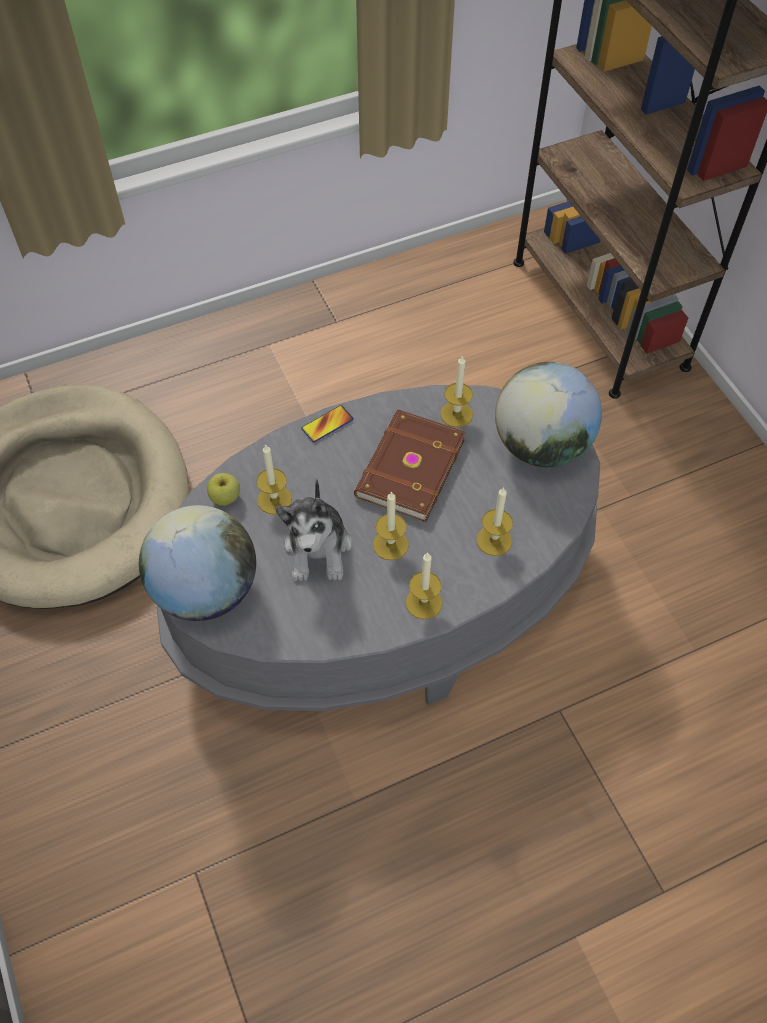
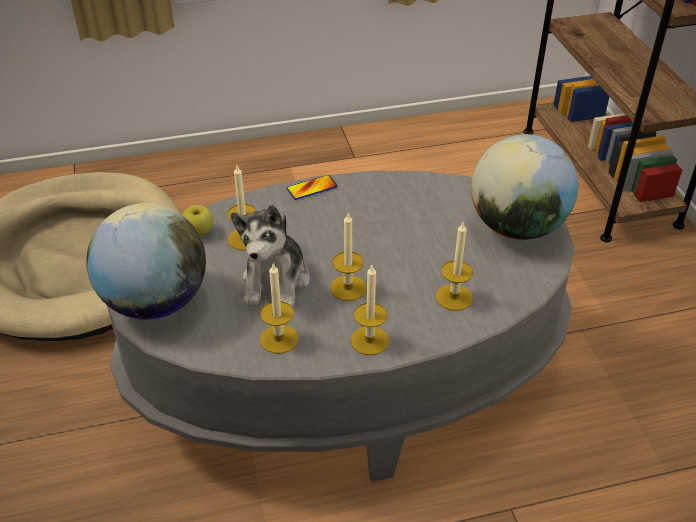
camera: 10 degrees right, 15 degrees down
brown book [354,410,465,522] -> none
candle [440,355,473,427] -> candle moved to [260,264,298,354]

